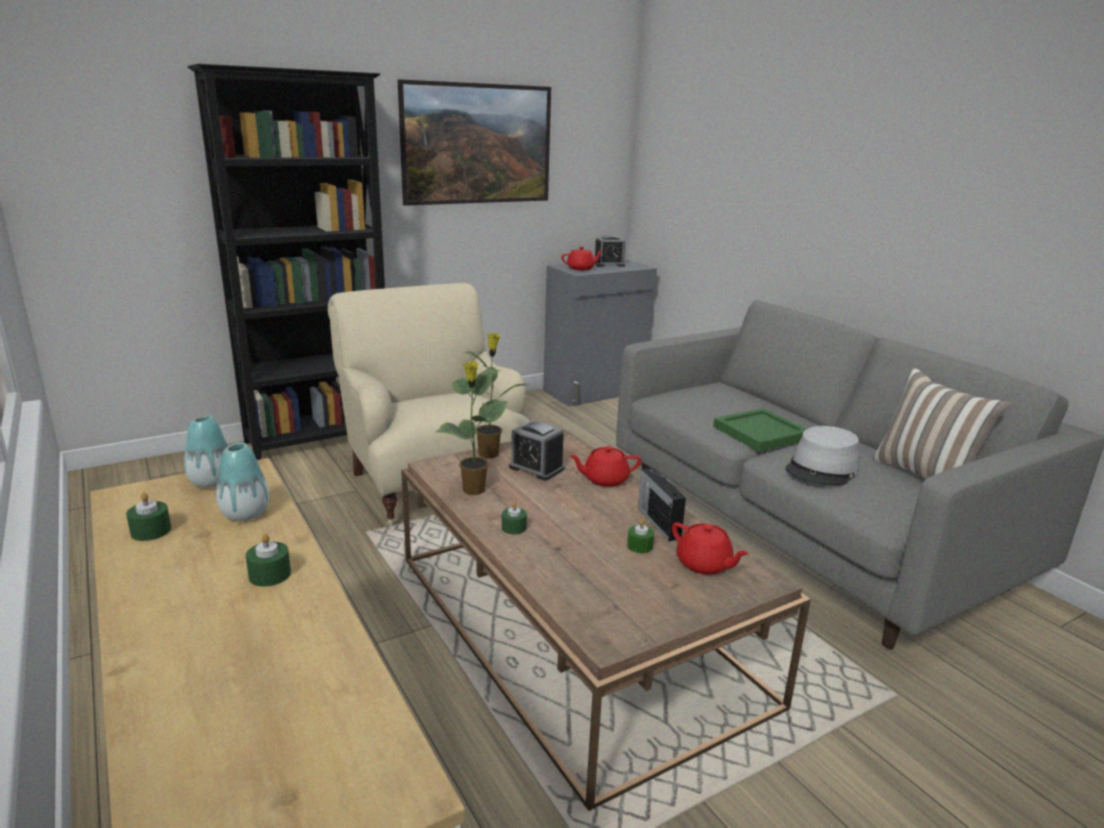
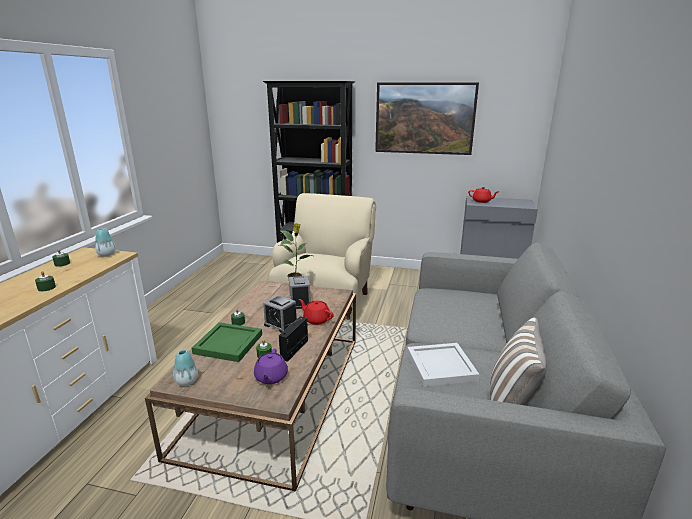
camera: 45 degrees right, 0 degrees up
vase [216,442,270,521] -> vase moved to [173,350,198,386]
potted plant [436,361,508,495] -> none
alarm clock [595,235,625,267] -> alarm clock moved to [263,295,297,333]
red teapot [672,522,749,575] -> purple teapot [254,349,288,384]
green tray [713,408,806,452] -> green tray moved to [192,322,262,362]
grey hat [785,426,859,486] -> white tray [407,343,479,387]

